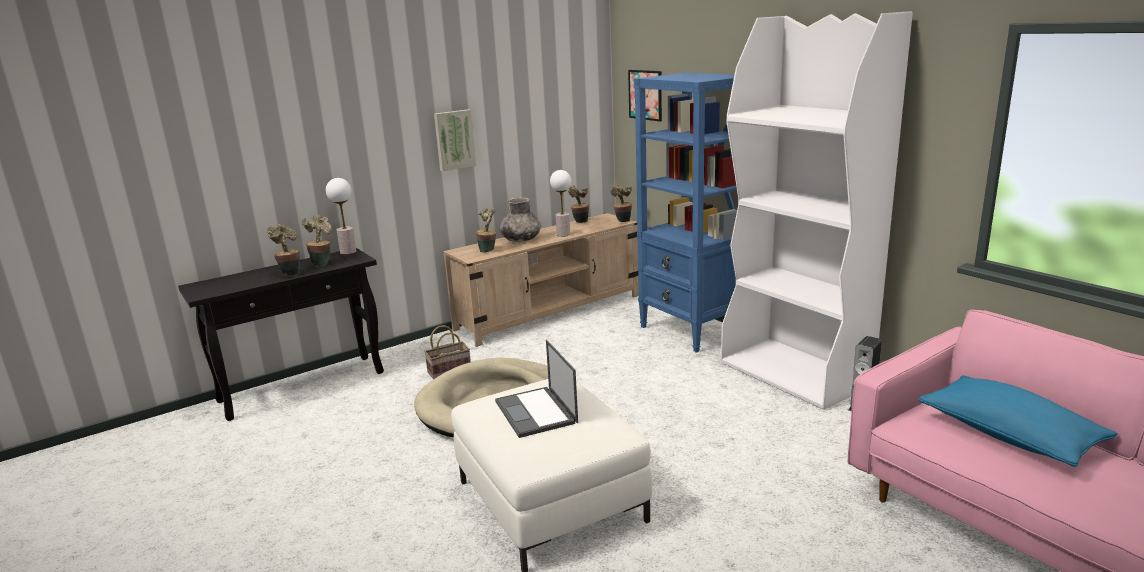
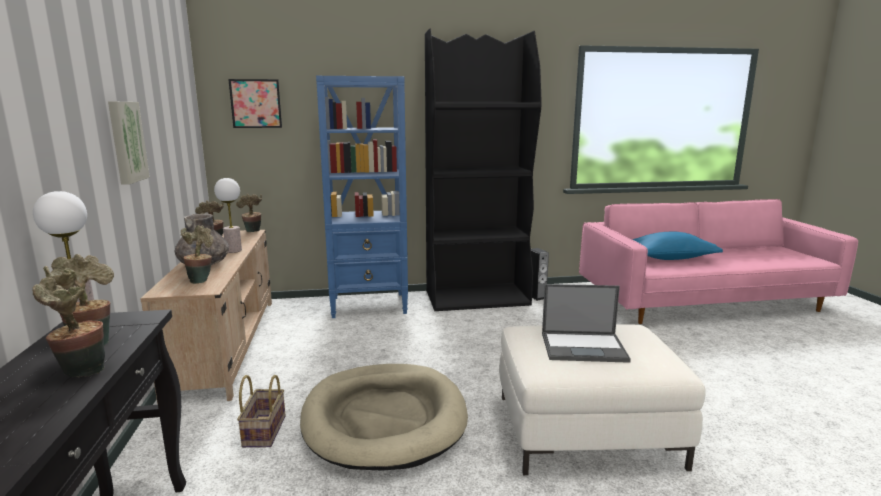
camera: 65 degrees left, 5 degrees down
white bookcase [721,11,913,410] -> black bookcase [425,29,542,311]

